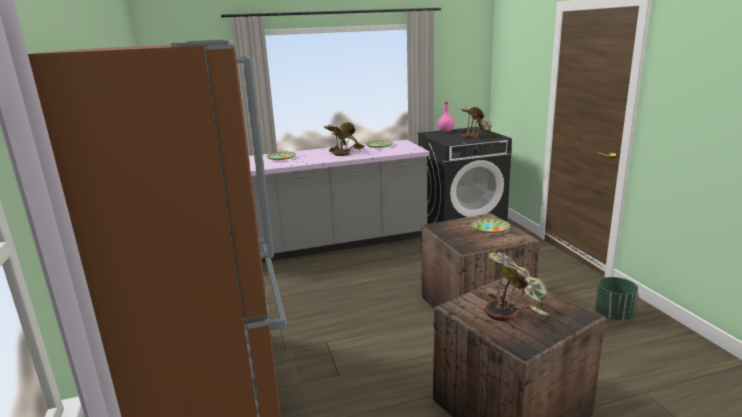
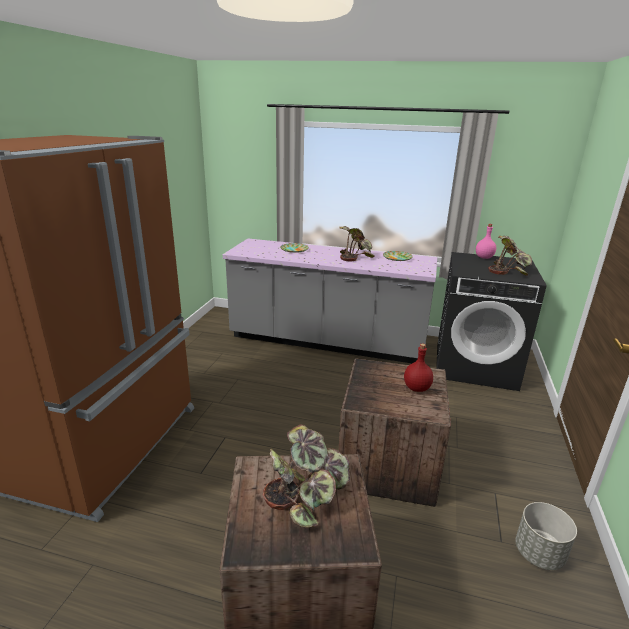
camera: 30 degrees right, 5 degrees up
plate [471,218,510,233] -> red bottle [404,344,433,392]
green planter [595,277,638,320] -> grey planter [516,502,577,570]

